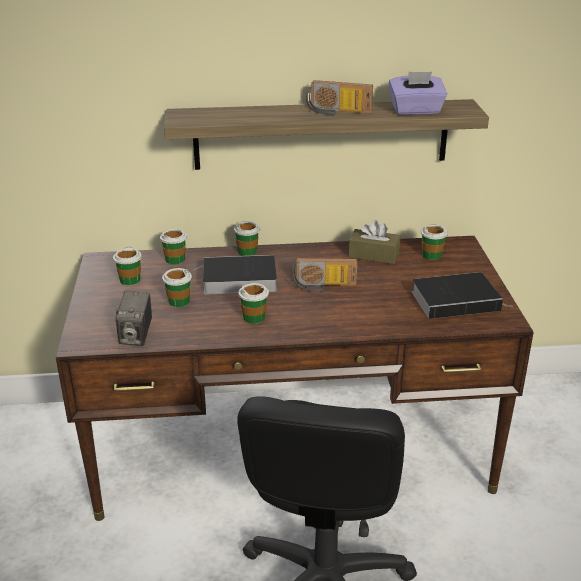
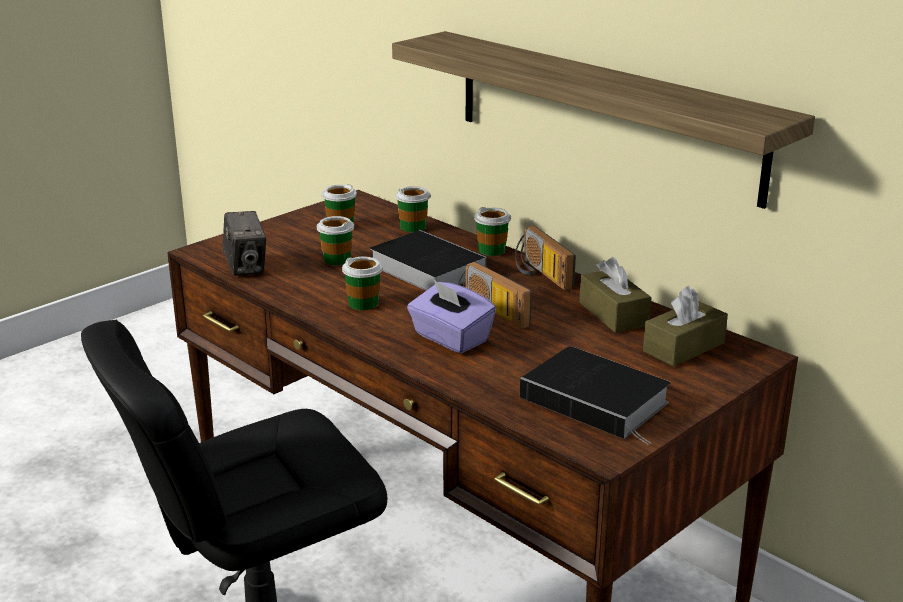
camera: 50 degrees right, 5 degrees down
camera [116,291,152,346] -> camera turned 75 degrees counterclockwise [223,211,266,276]
radio [306,80,373,115] -> radio moved to [515,226,576,290]
purple tissue box [389,72,447,115] -> purple tissue box moved to [407,279,496,353]
cup [421,224,448,260] -> brown tissue box [643,286,728,367]

